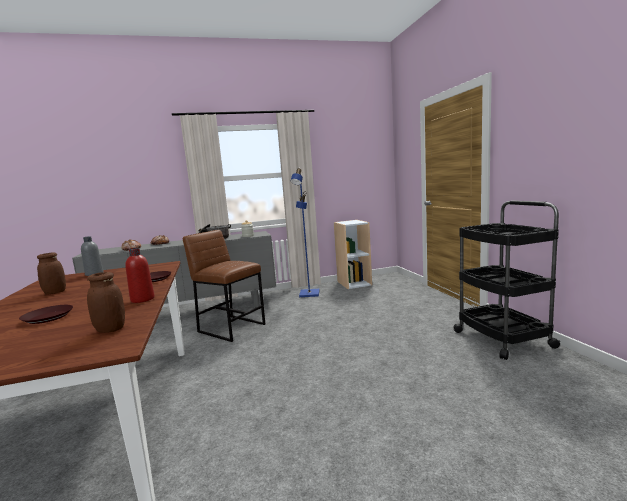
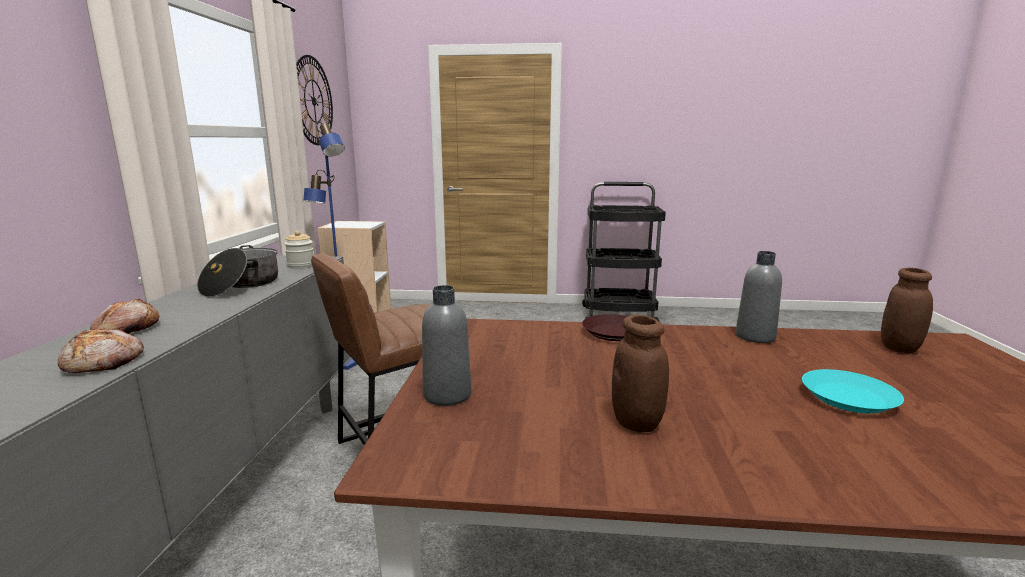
camera: 70 degrees left, 5 degrees up
brown plate [19,305,73,324] -> turquoise plate [802,369,904,414]
red bottle [125,248,155,303] -> grey bottle [736,251,782,343]
none -> wall clock [296,55,333,145]

